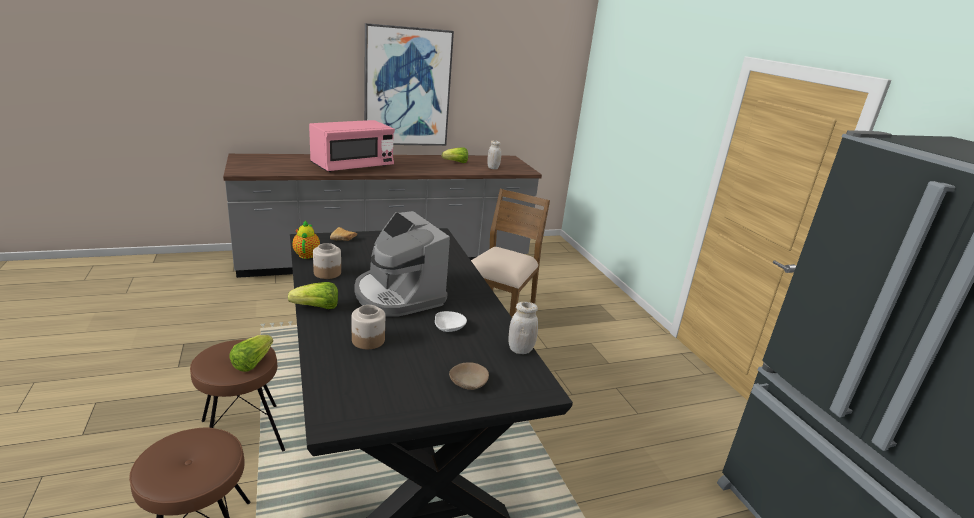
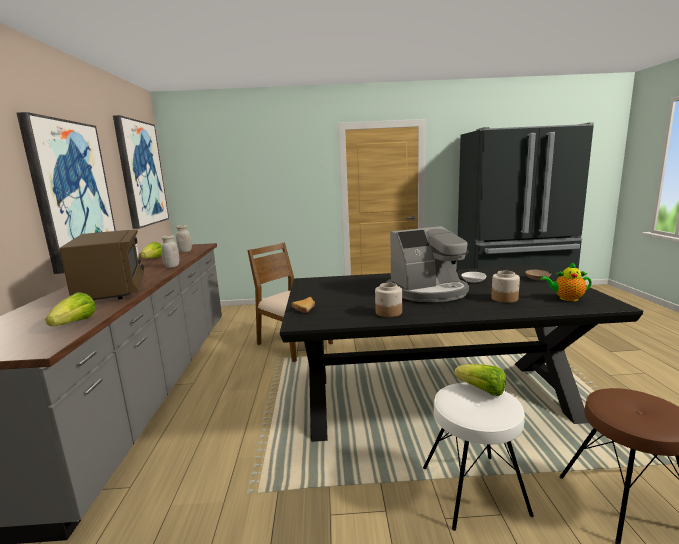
camera: 70 degrees left, 10 degrees down
brown stool [190,339,285,451] -> white stool [423,382,534,531]
lettuce [288,282,338,309] -> lettuce moved to [46,292,96,326]
teapot [293,220,320,259] -> teapot moved to [541,262,592,301]
pink microwave [309,120,395,172] -> brown microwave [59,229,144,300]
white jar [509,302,538,354] -> white jar moved to [161,235,179,268]
none -> picture [113,115,169,229]

